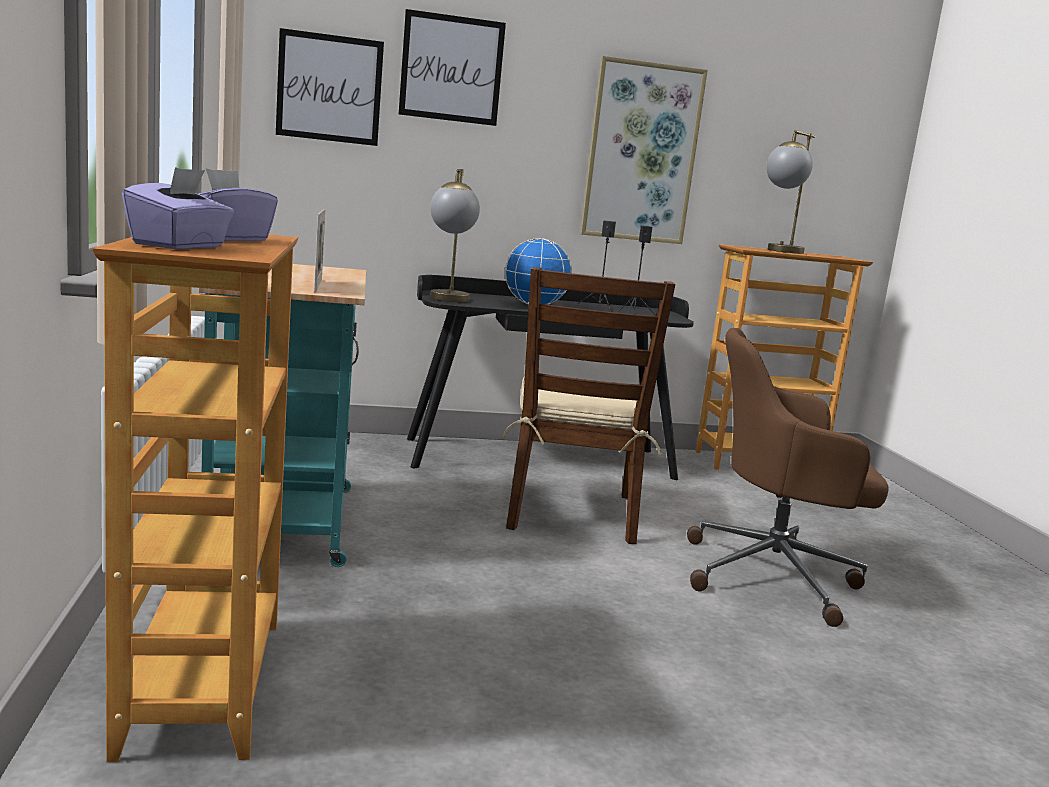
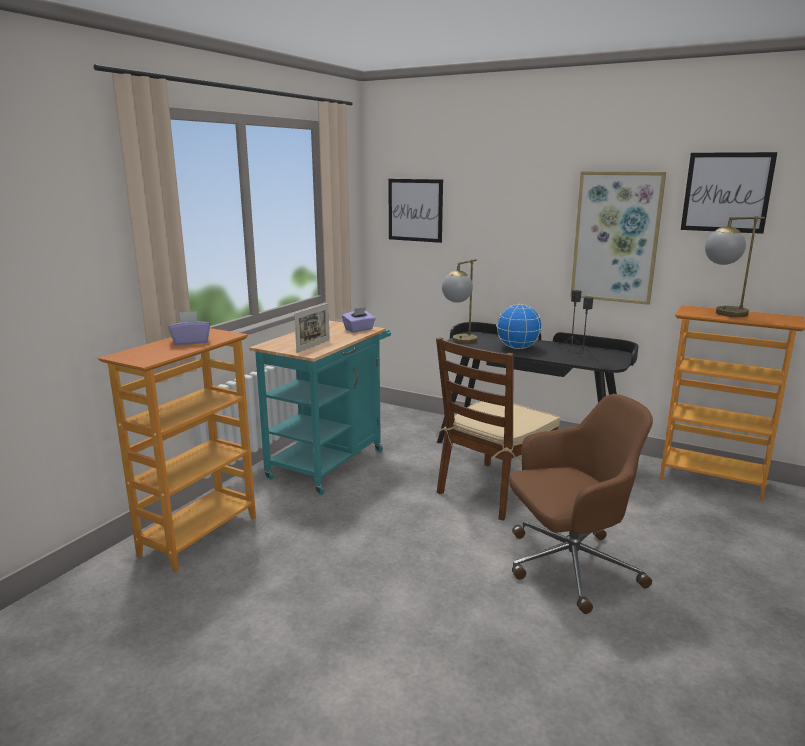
camera: 40 degrees right, 5 degrees up
purple tissue box [122,167,234,250] -> purple tissue box moved to [342,307,375,332]
picture [399,9,506,126] -> picture moved to [681,152,777,234]
brown office chair [687,328,889,627] -> brown office chair turned 120 degrees clockwise [509,394,653,614]

